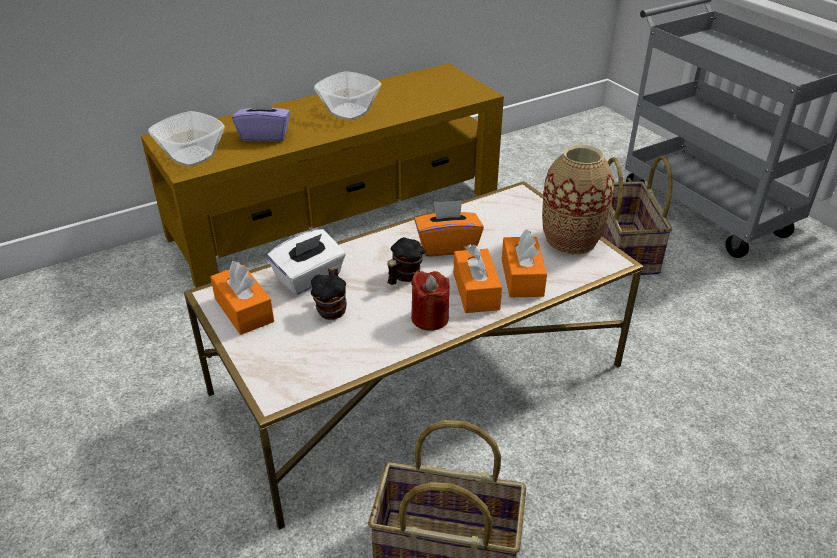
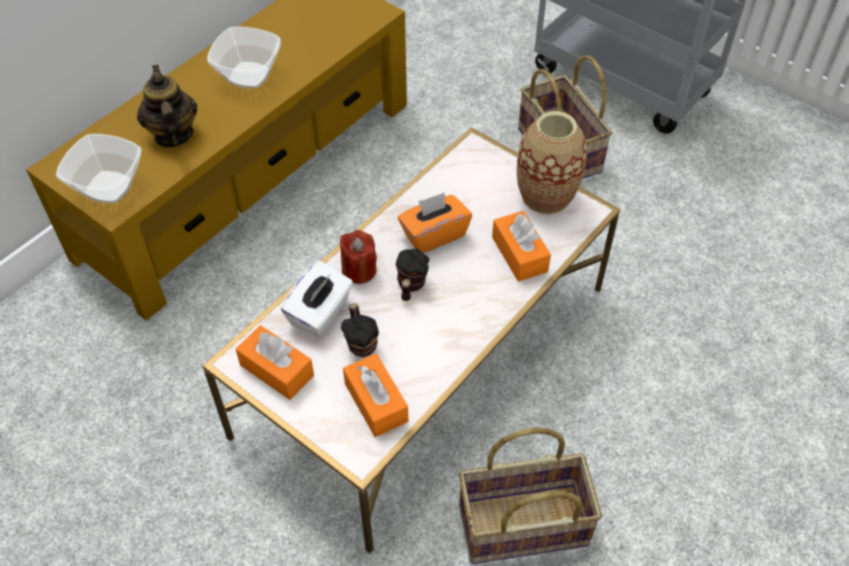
camera: 20 degrees left, 15 degrees up
purple tissue box [232,95,291,142] -> teapot [137,65,197,148]
red candle [411,271,449,331] -> red candle moved to [340,230,377,284]
orange tissue box [453,244,502,313] -> orange tissue box moved to [343,354,408,437]

